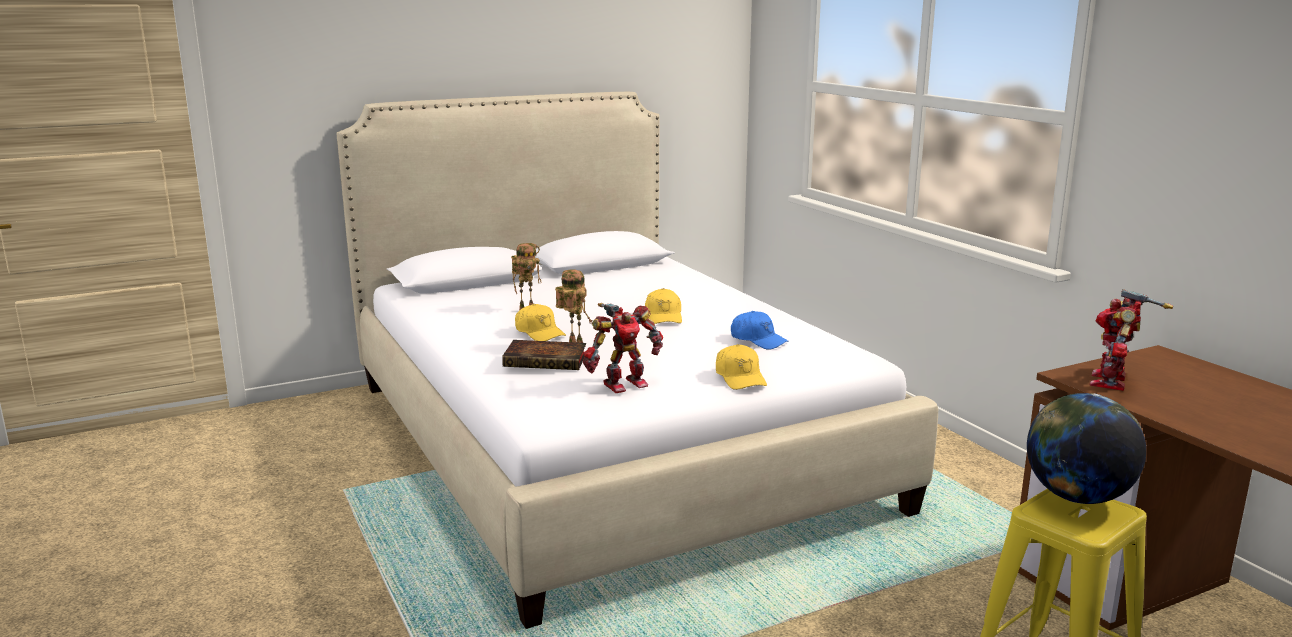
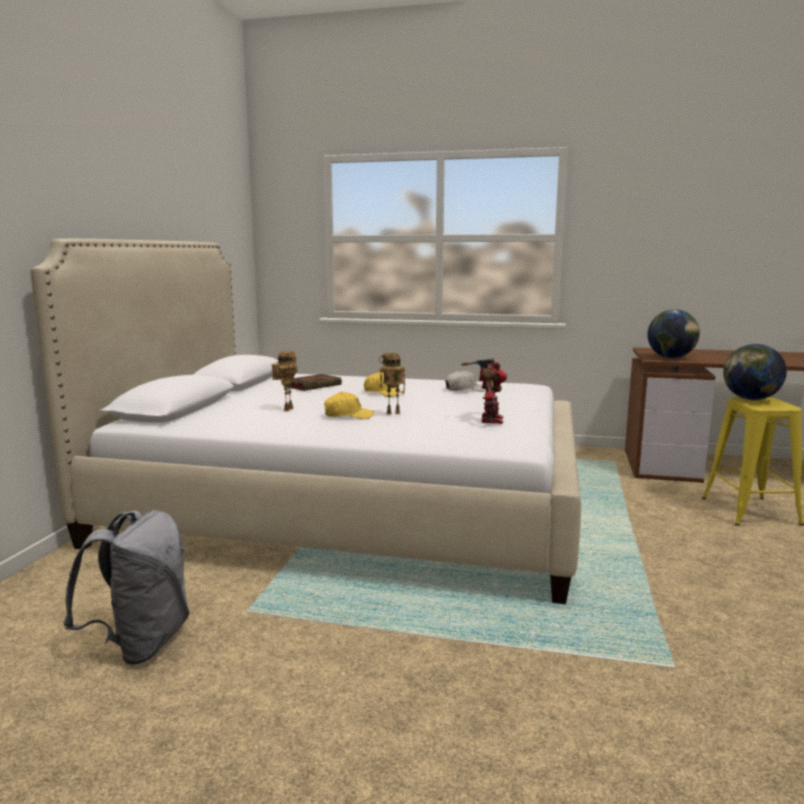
camera: 50 degrees left, 5 degrees down
book [502,340,586,370] -> book moved to [287,374,342,391]
yellow cap [716,344,767,390] -> none
blue cap [731,311,789,350] -> white cap [445,370,486,392]
toy robot [1090,289,1173,391] -> globe [647,309,700,358]
none -> grey backpack [63,510,189,665]

